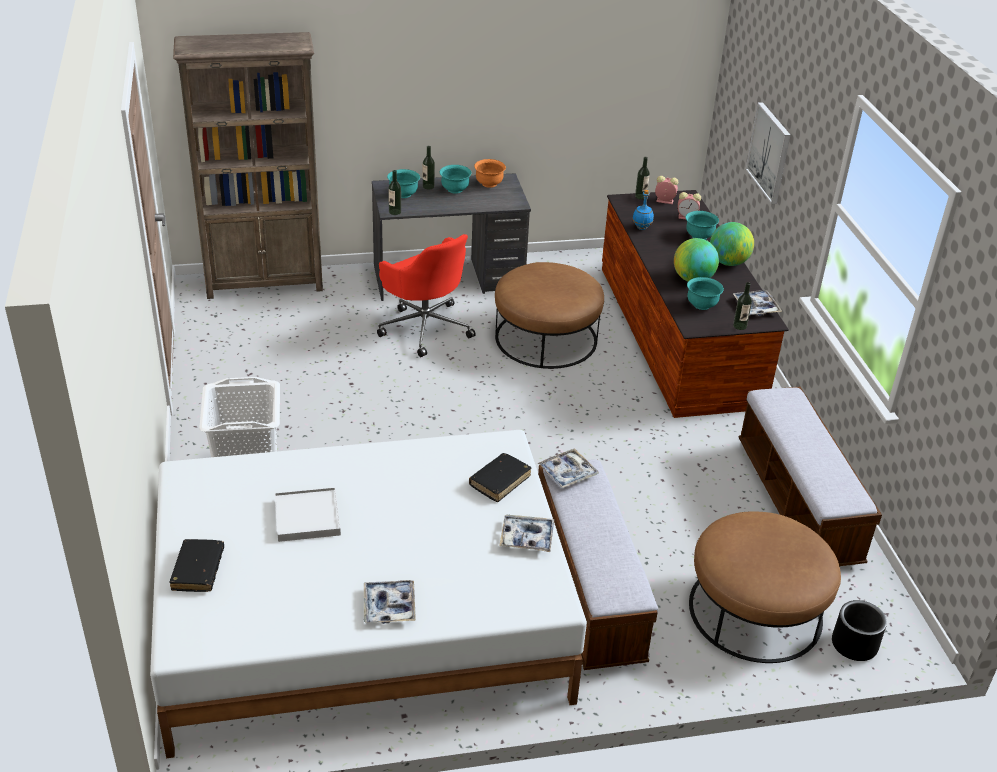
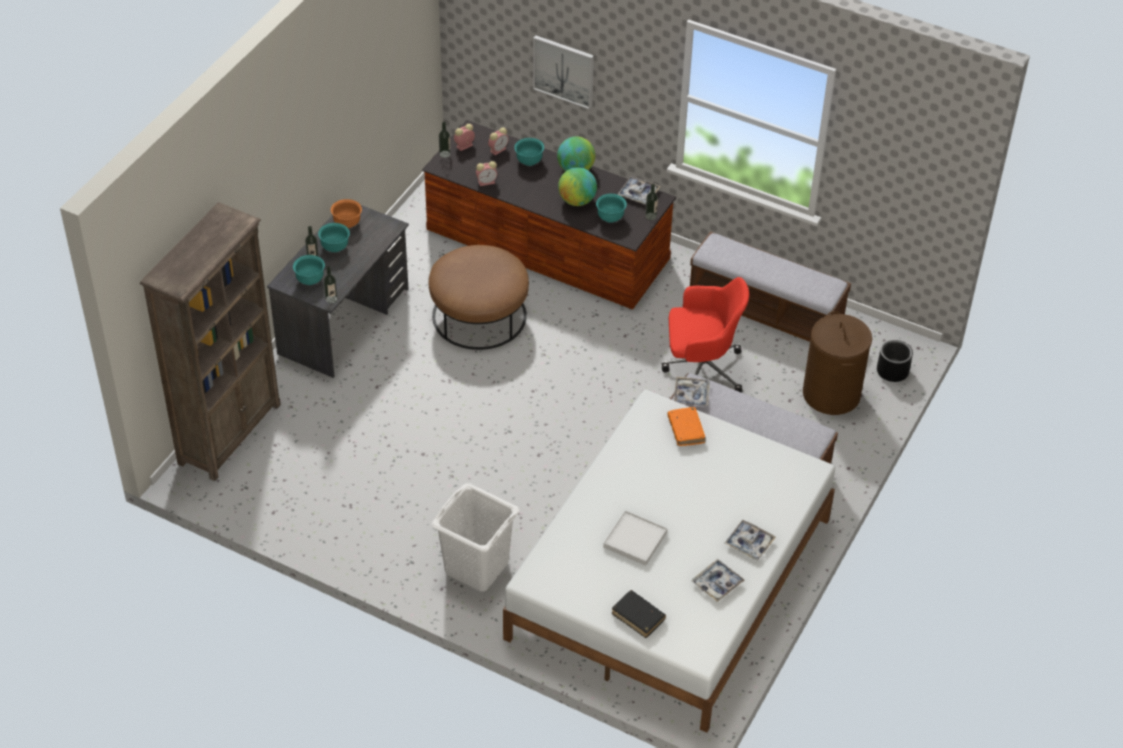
camera: 50 degrees left, 10 degrees up
red office chair [377,234,476,357] -> red office chair moved to [662,277,749,393]
black book [469,453,531,502] -> orange book [667,407,706,446]
tray [499,514,554,552] -> tray moved to [692,559,745,602]
blue bottle [632,190,654,230] -> alarm clock [476,161,497,186]
brown ottoman [689,511,841,663] -> brown laundry basket [803,311,872,415]

